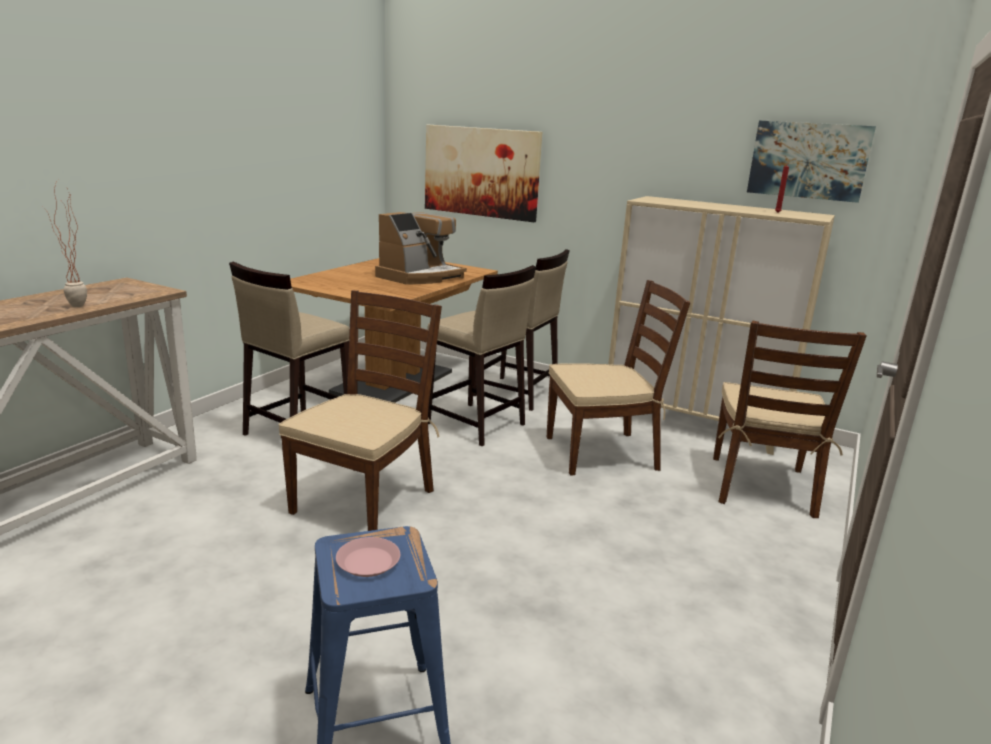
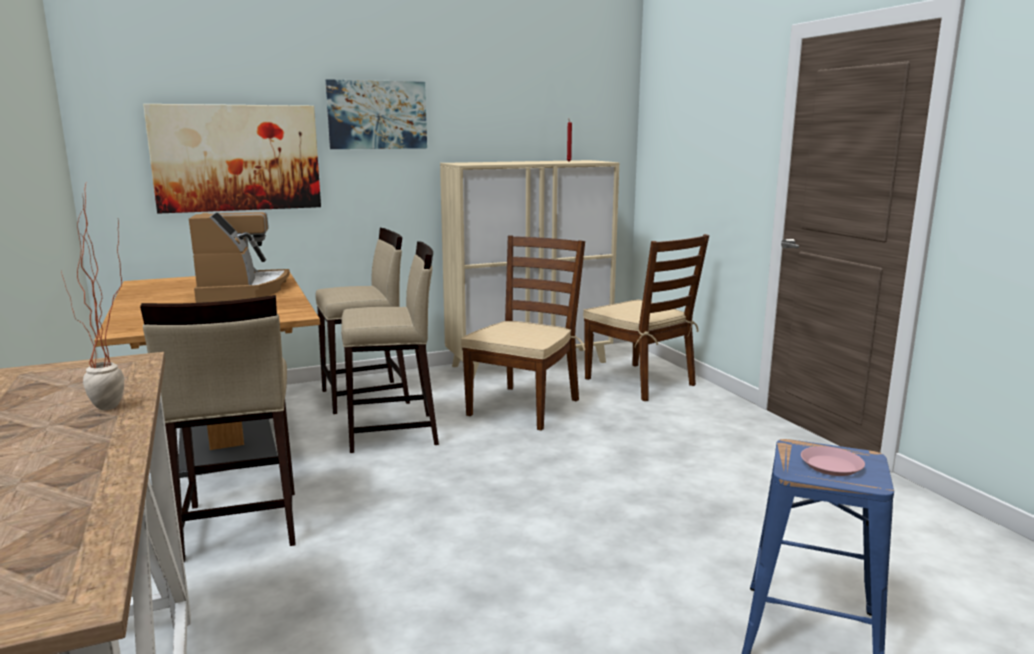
camera: 50 degrees left, 5 degrees down
brown chair [279,290,442,531] -> none
picture [747,121,876,203] -> picture moved to [326,79,427,149]

